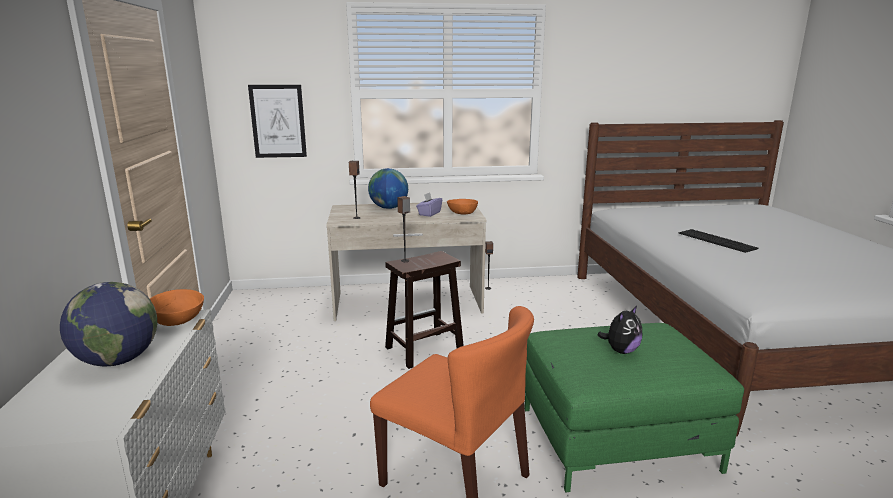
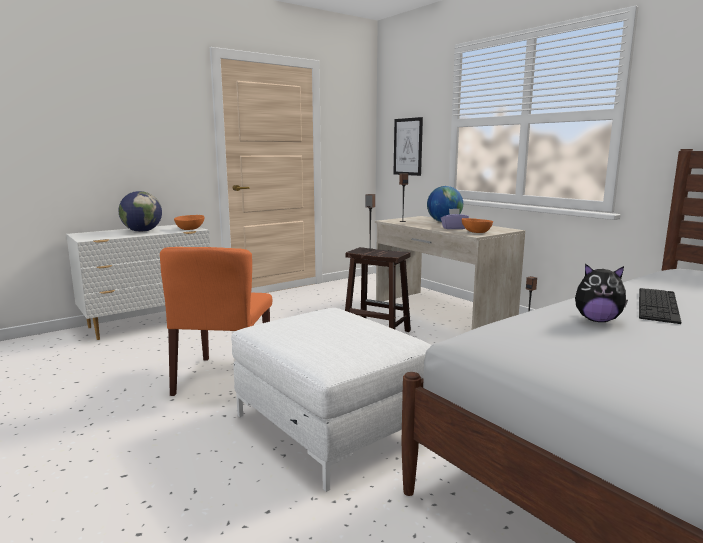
camera: 60 degrees right, 5 degrees down
green ottoman [524,323,744,492] -> white ottoman [231,308,431,492]
plush toy [598,306,642,354] -> plush toy moved to [575,264,628,322]

